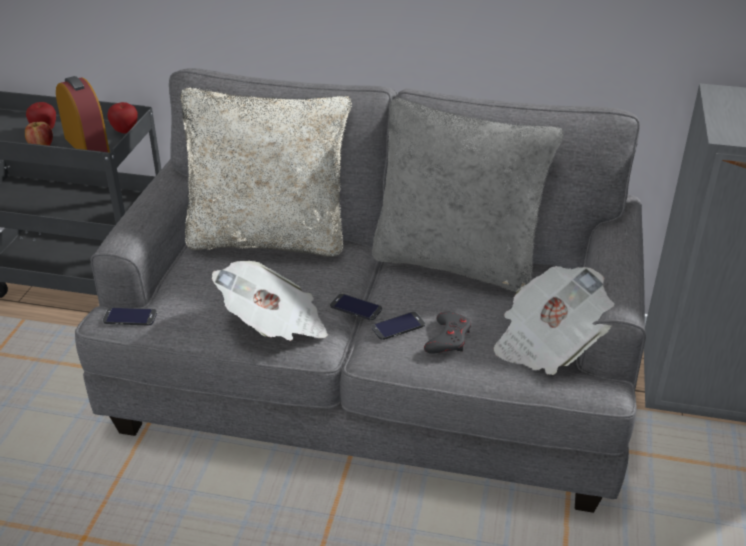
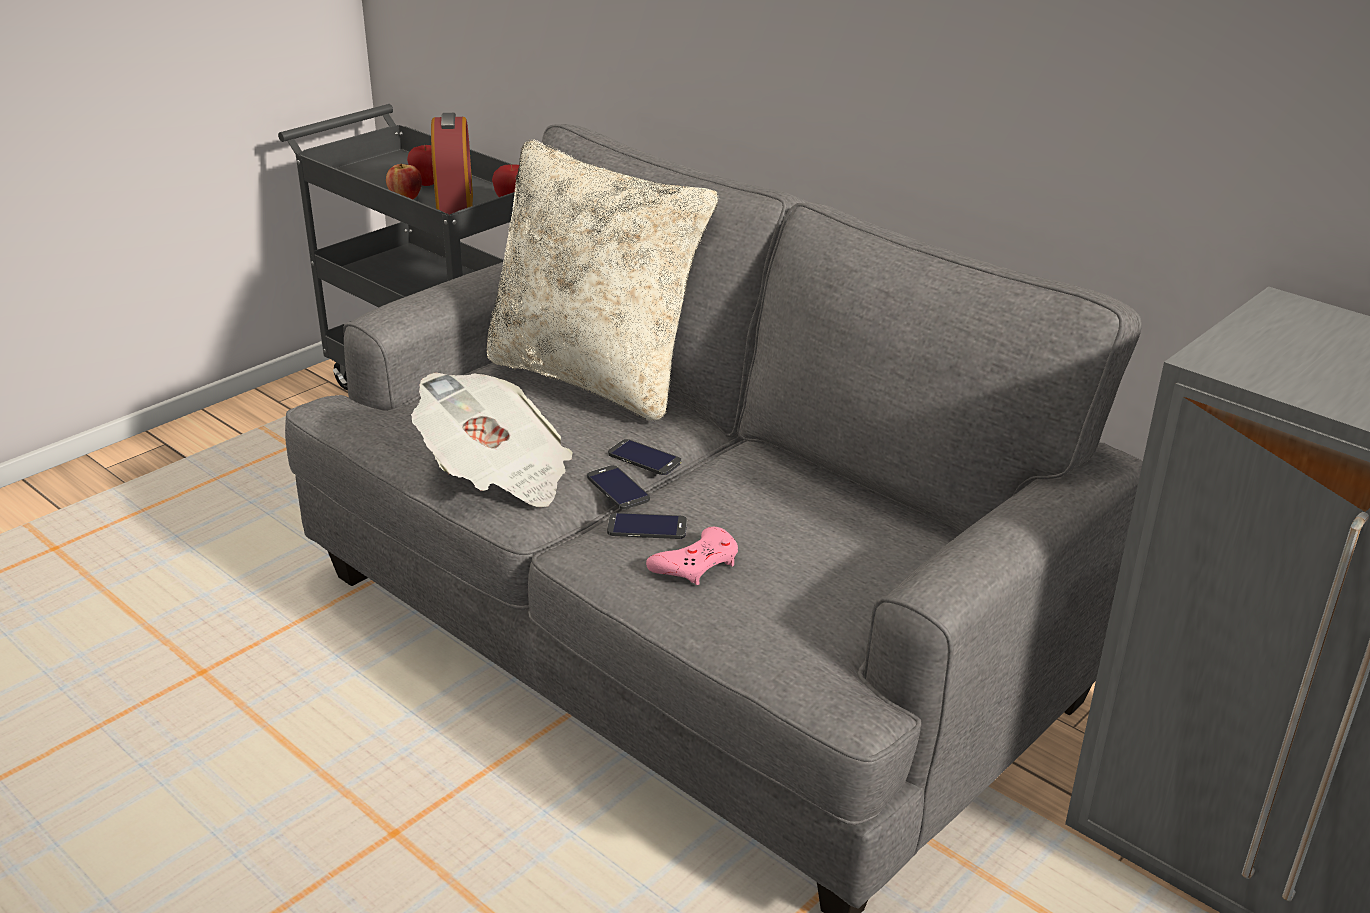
camera: 30 degrees right, 5 degrees down
phone [103,307,157,325] -> phone moved to [608,439,682,475]
grey pillow [372,97,564,292] -> none
grey game controller [424,312,471,354] -> pink game controller [646,527,738,585]
newspaper [494,266,614,375] -> none

